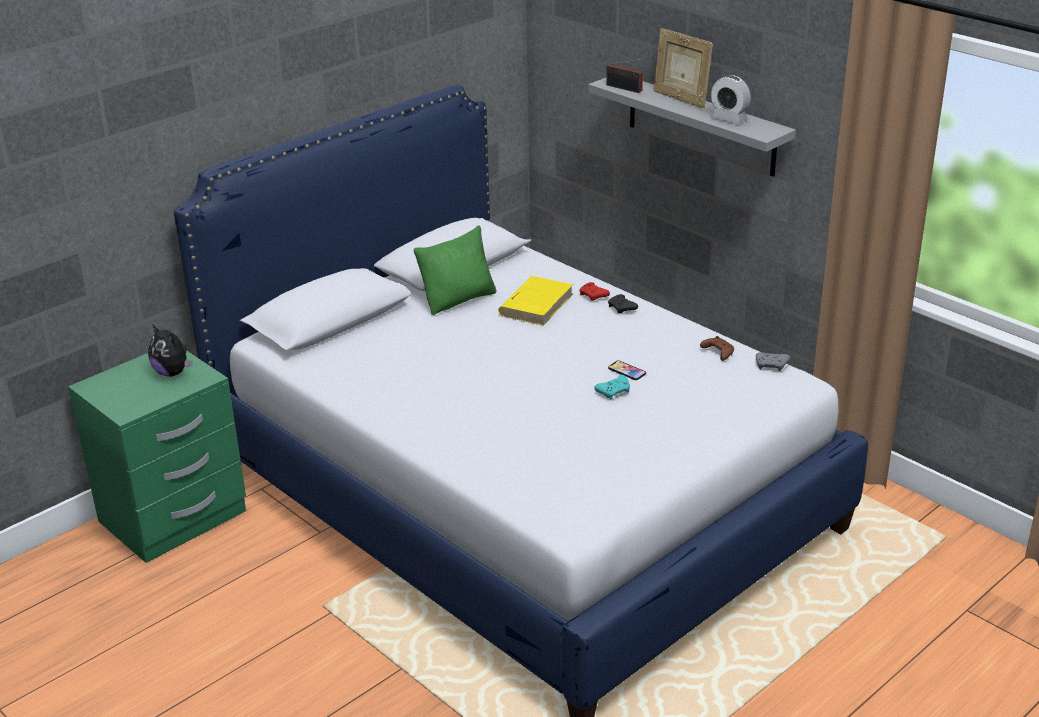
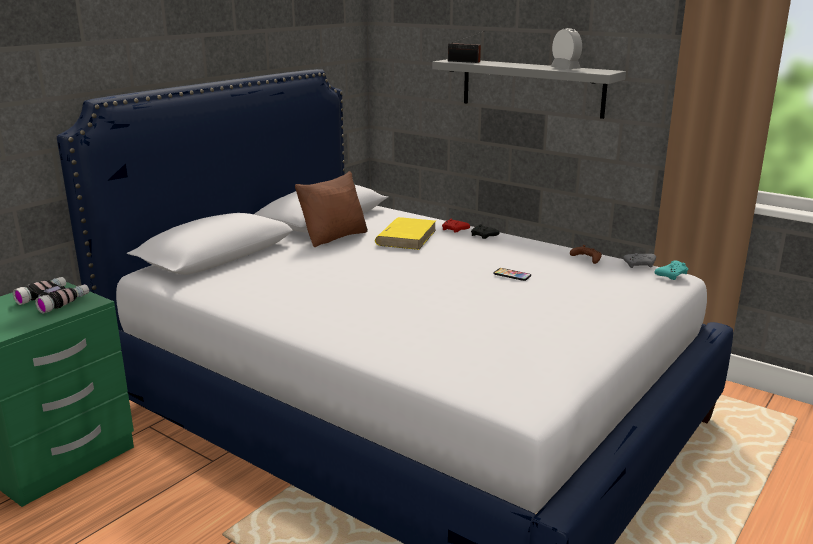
camera: 10 degrees left, 10 degrees down
plush toy [148,324,193,377] -> binoculars [13,277,89,314]
green pillow [414,225,496,315] -> brown pillow [295,171,368,247]
turquoise game controller [594,375,630,399] -> turquoise game controller moved to [655,261,688,280]
picture frame [654,28,713,108] -> none
alarm clock [711,75,751,124] -> alarm clock turned 150 degrees counterclockwise [551,28,582,69]

